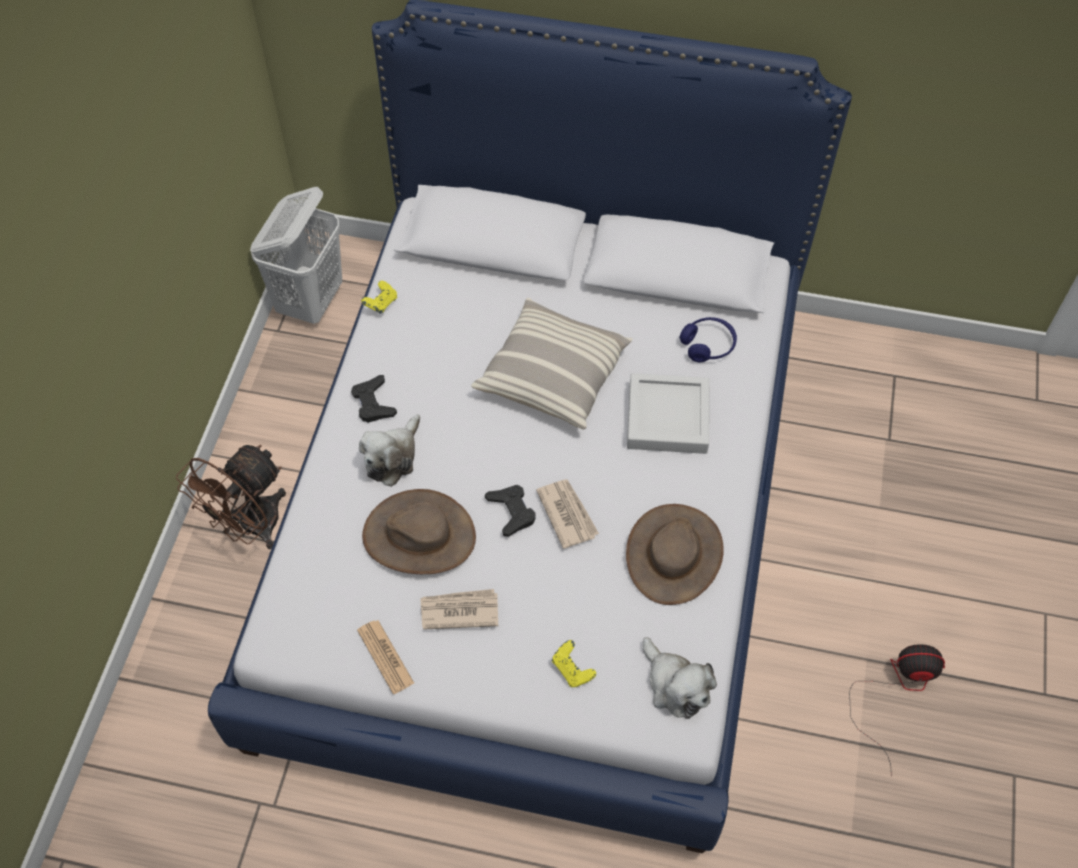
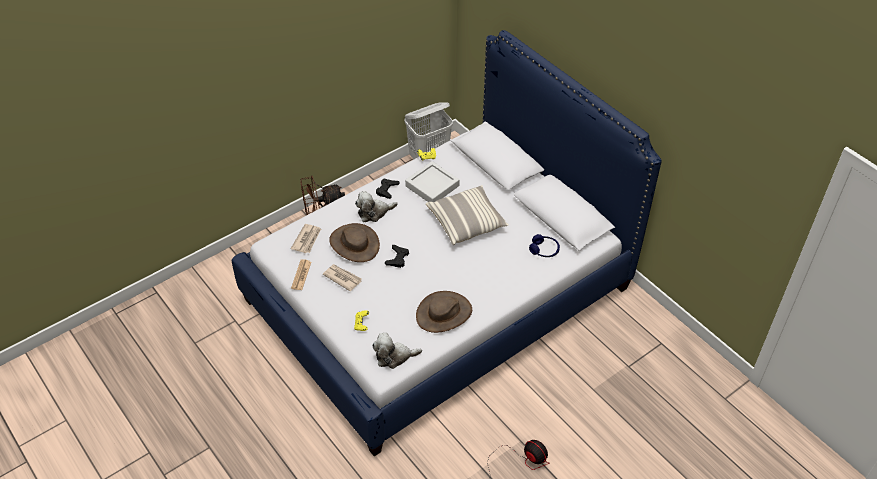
camera: 40 degrees right, 10 degrees down
newspaper [536,479,599,549] -> newspaper moved to [291,224,321,253]
grey tray [627,373,710,454] -> grey tray moved to [405,161,459,202]
plush toy [643,637,717,719] -> plush toy turned 75 degrees clockwise [372,333,422,369]

